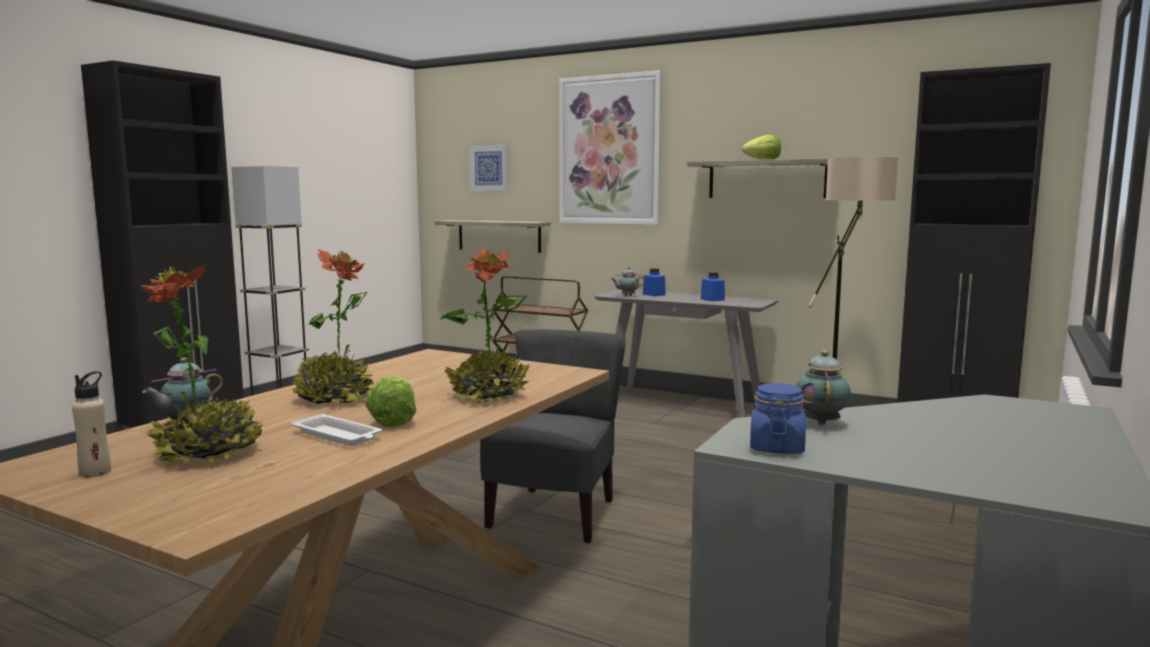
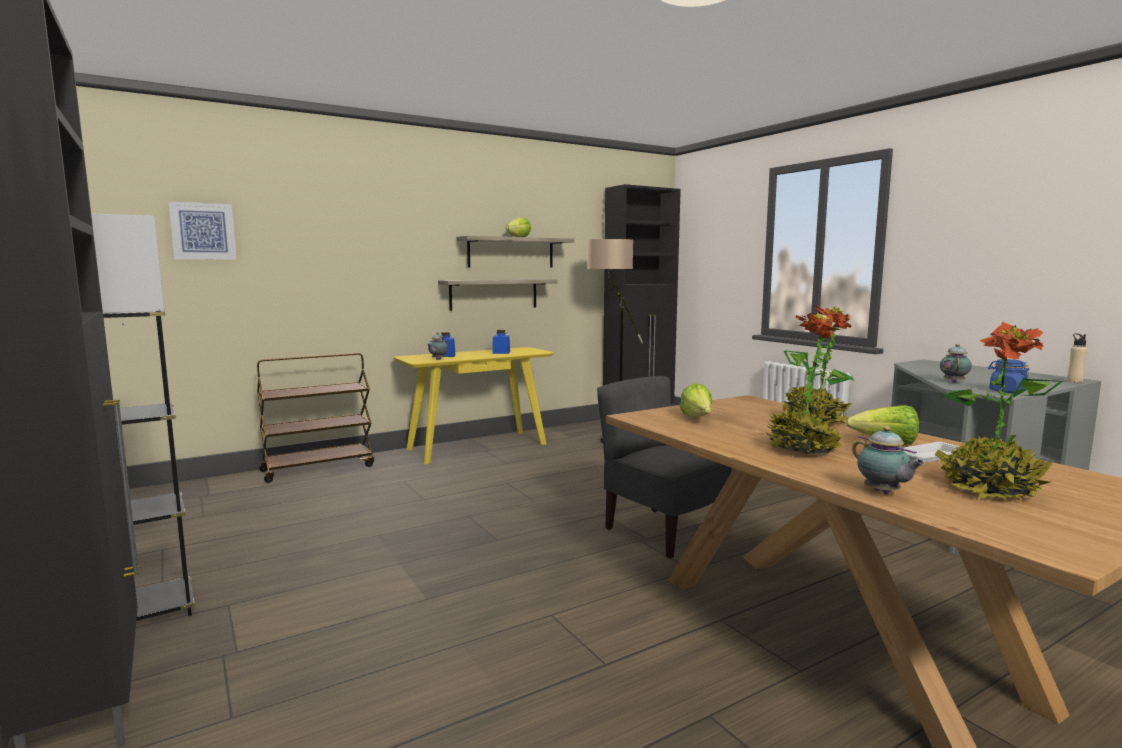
camera: 60 degrees left, 0 degrees up
beige bottle [72,371,111,478] -> beige bottle moved to [1067,333,1088,383]
shelf [435,220,551,253] -> shelf moved to [438,279,557,311]
picture [559,70,662,225] -> none
grey console table [594,289,779,418] -> yellow console table [394,347,554,464]
teapot [796,350,851,425] -> teapot turned 75 degrees clockwise [940,344,972,383]
none -> lettuce [680,383,712,417]

